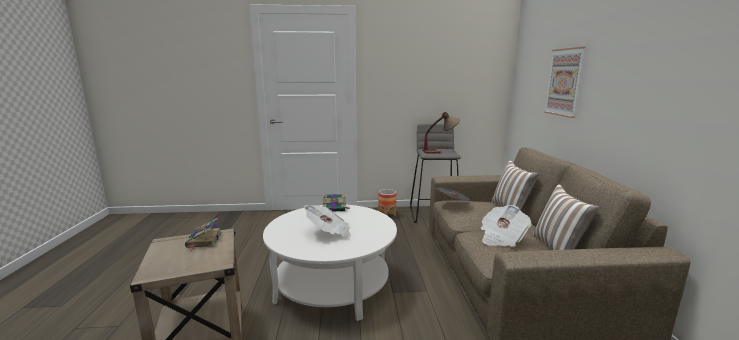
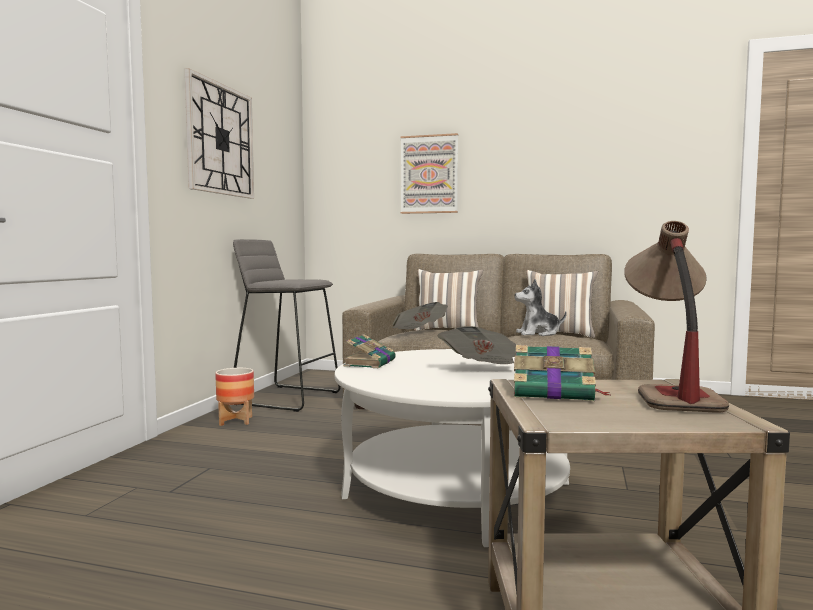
camera: 70 degrees left, 10 degrees down
table lamp [422,112,460,154] -> table lamp moved to [624,221,729,413]
newspaper [480,205,532,247] -> plush toy [514,279,567,336]
none -> wall clock [185,68,254,199]

